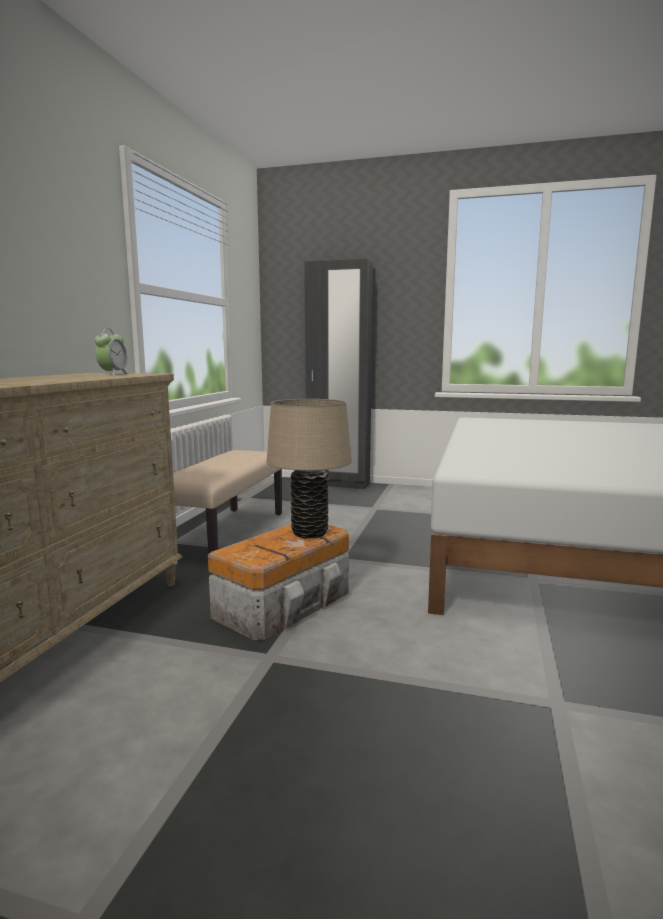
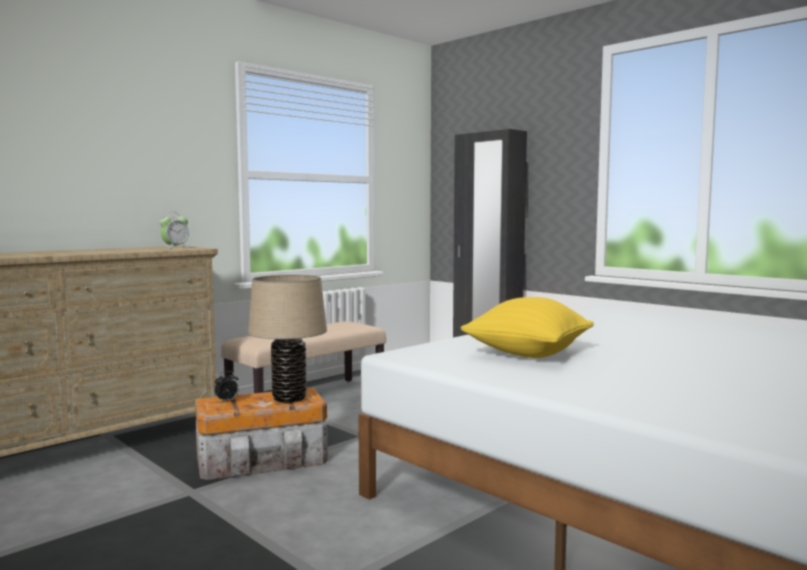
camera: 30 degrees right, 5 degrees down
none -> alarm clock [214,371,239,402]
none -> yellow pillow [460,297,594,358]

